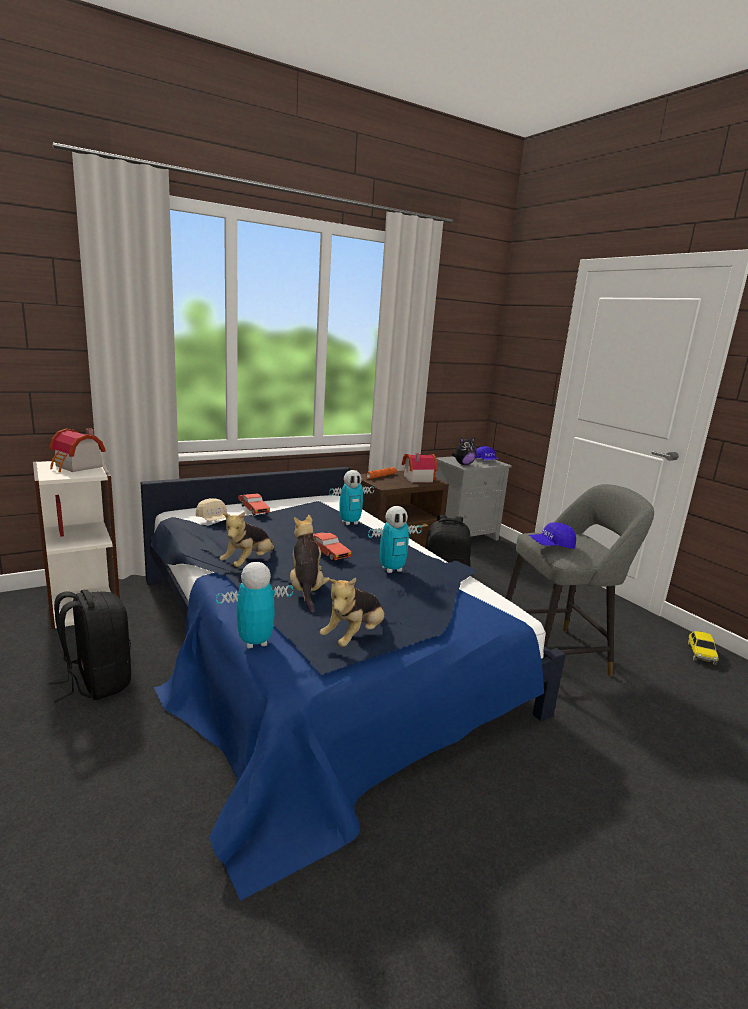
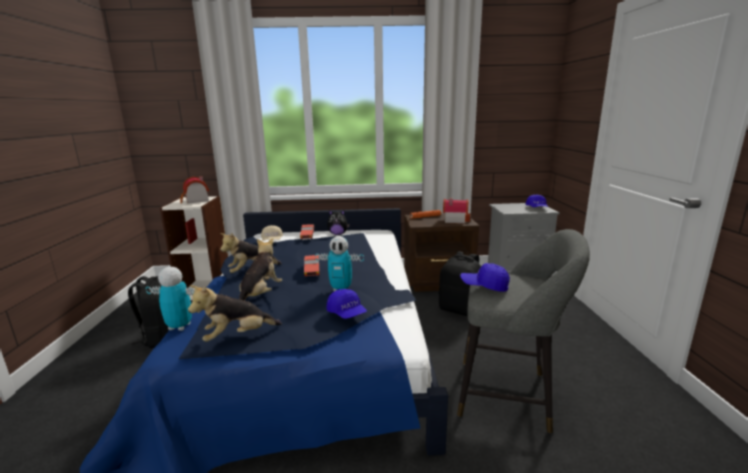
camera: 30 degrees right, 0 degrees up
toy robot [329,470,374,525] -> none
plush toy [452,437,476,465] -> plush toy moved to [327,210,350,235]
toy car [688,631,719,666] -> none
none -> blue cap [327,289,367,319]

